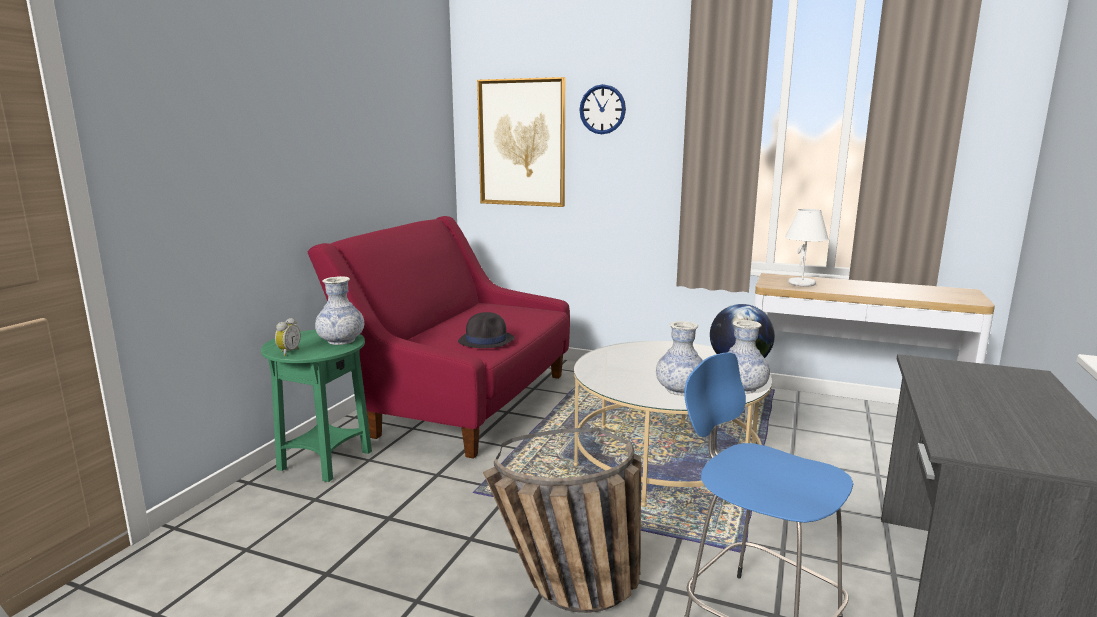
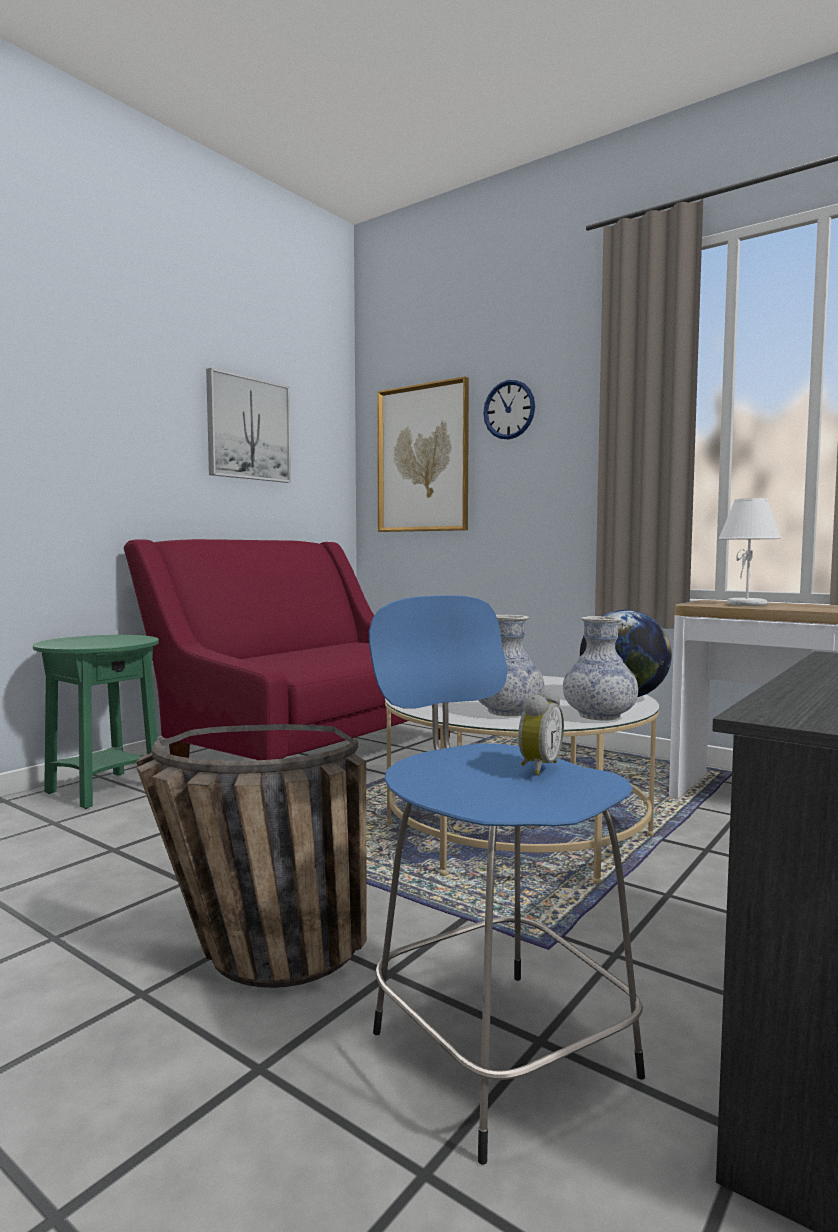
camera: 15 degrees right, 10 degrees down
alarm clock [275,318,301,356] -> alarm clock moved to [518,689,564,775]
vase [315,276,364,345] -> none
black hat [458,312,515,348] -> none
none -> picture [206,368,291,483]

